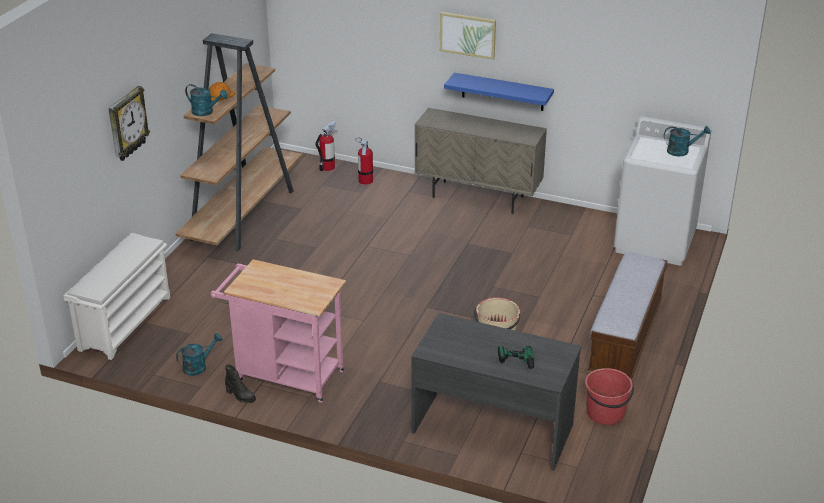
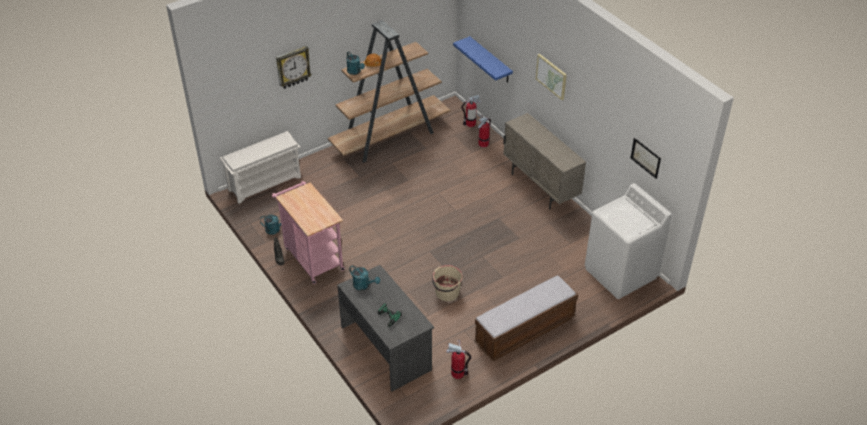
camera: 35 degrees right, 10 degrees up
blue shelf [444,73,554,111] -> blue shelf moved to [453,36,513,83]
red bucket [585,368,634,425] -> fire extinguisher [446,340,471,379]
turquoise watering can [664,126,711,156] -> turquoise watering can moved to [349,265,380,290]
none -> picture [630,138,661,179]

